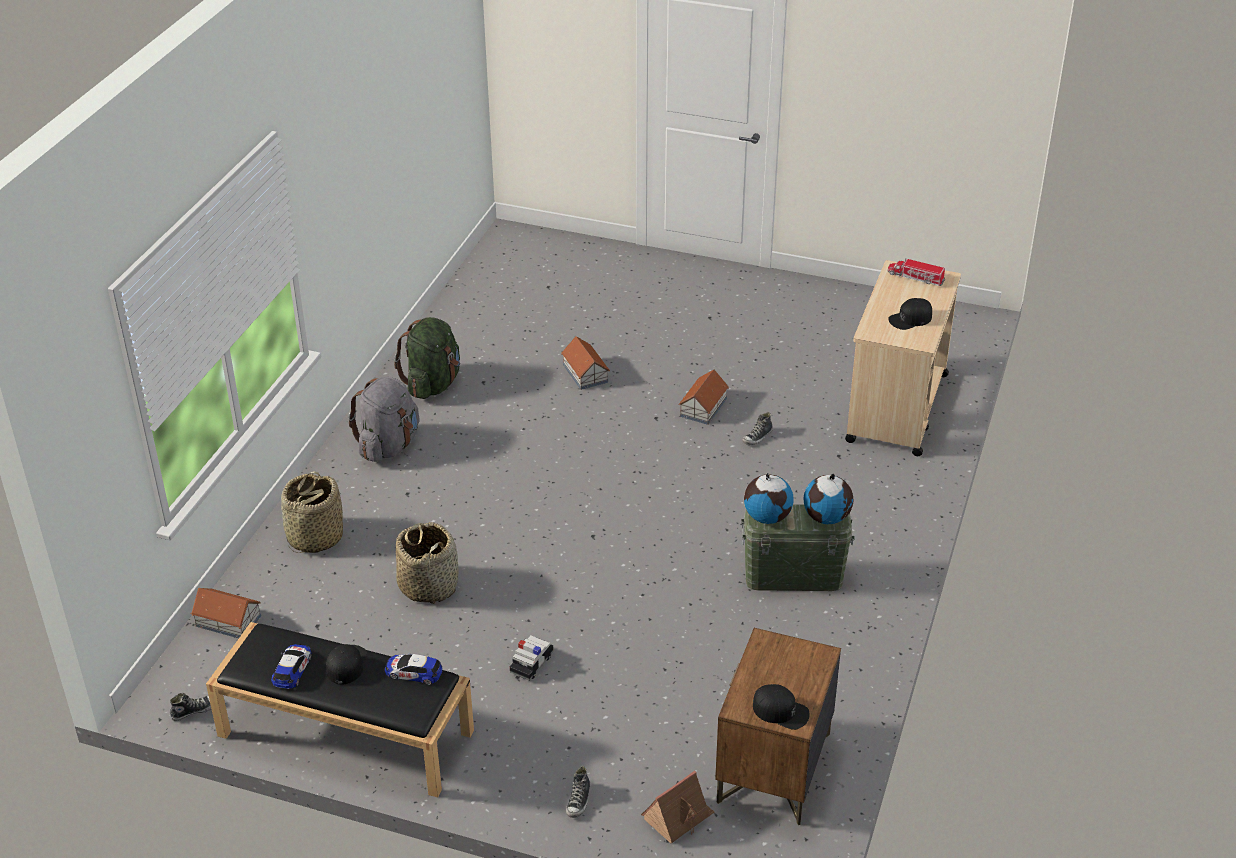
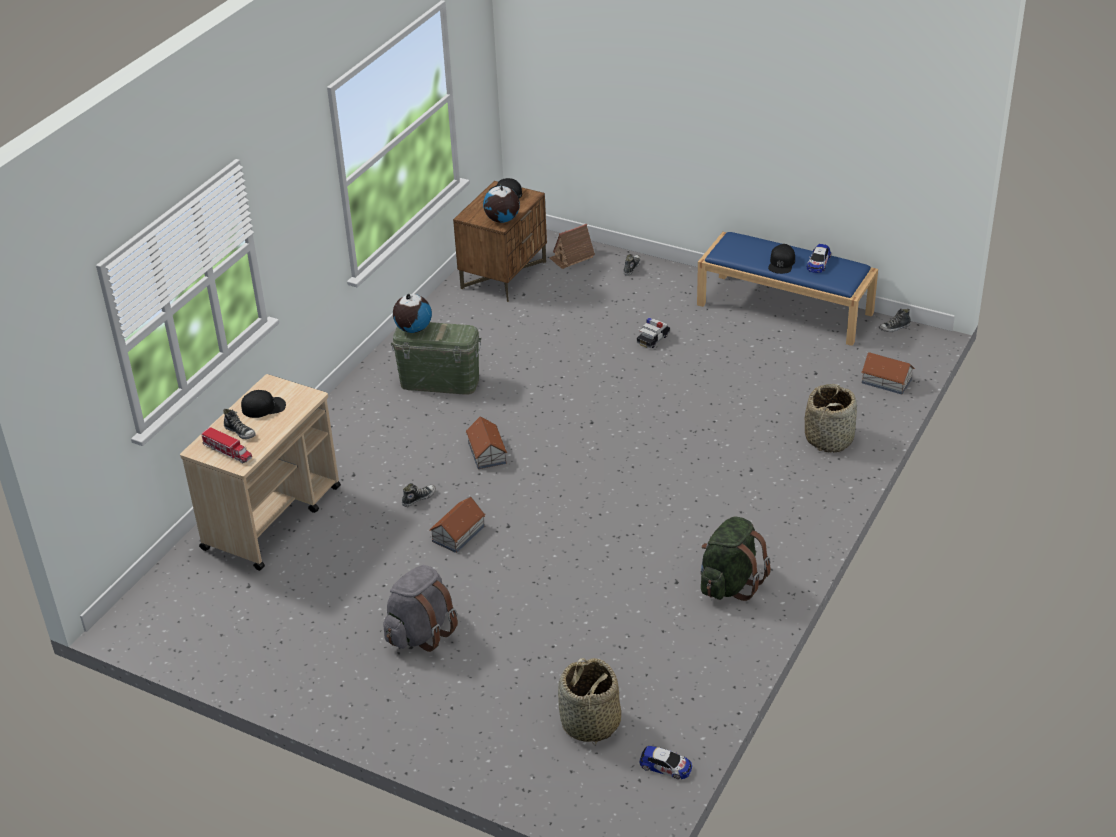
camera: 170 degrees left, 0 degrees up
black bench [206,622,474,798] -> blue bench [697,232,878,346]
grey backpack [348,377,420,462] -> grey backpack moved to [383,565,458,652]
toy car [385,653,442,685] -> toy car moved to [640,746,692,779]
basket [396,522,458,604] -> basket moved to [558,658,621,745]
toy house [561,336,610,390] -> toy house moved to [466,416,507,469]
globe [744,473,794,524] -> globe moved to [483,185,520,223]
none -> shoe [223,409,256,439]

